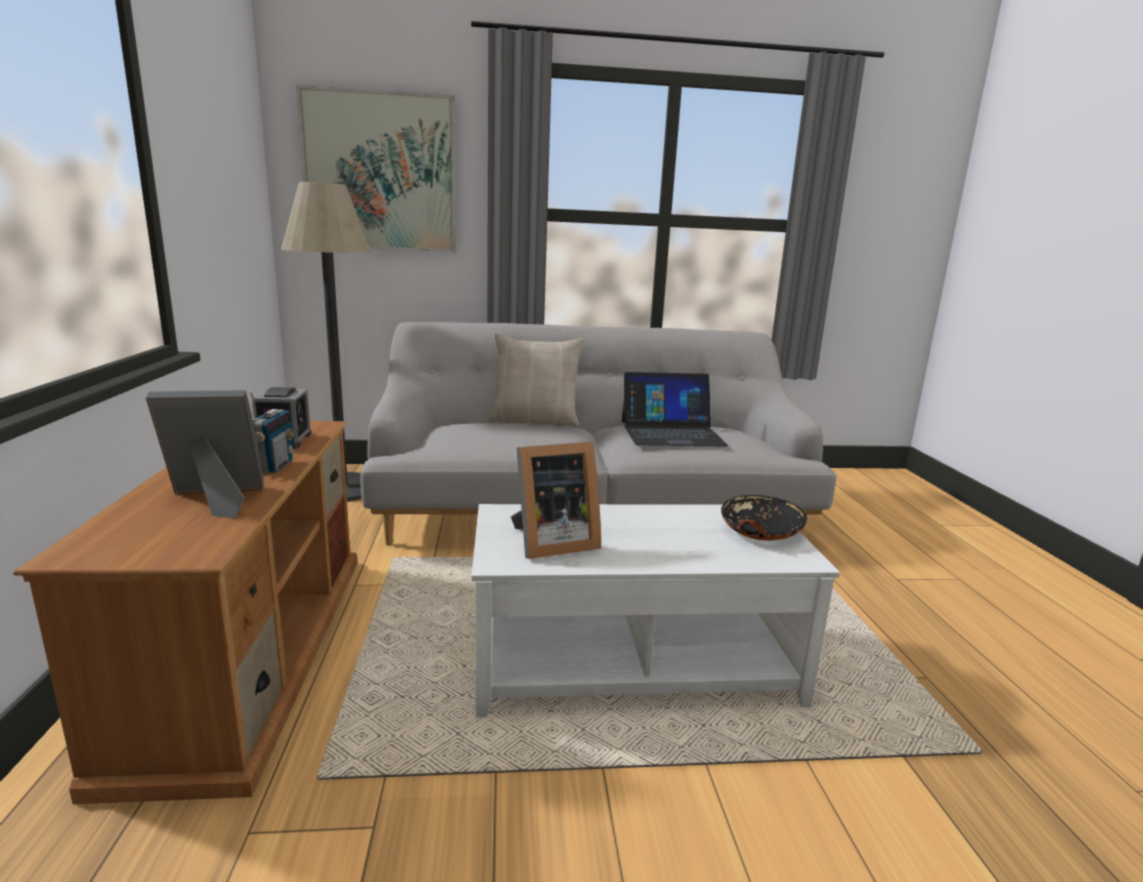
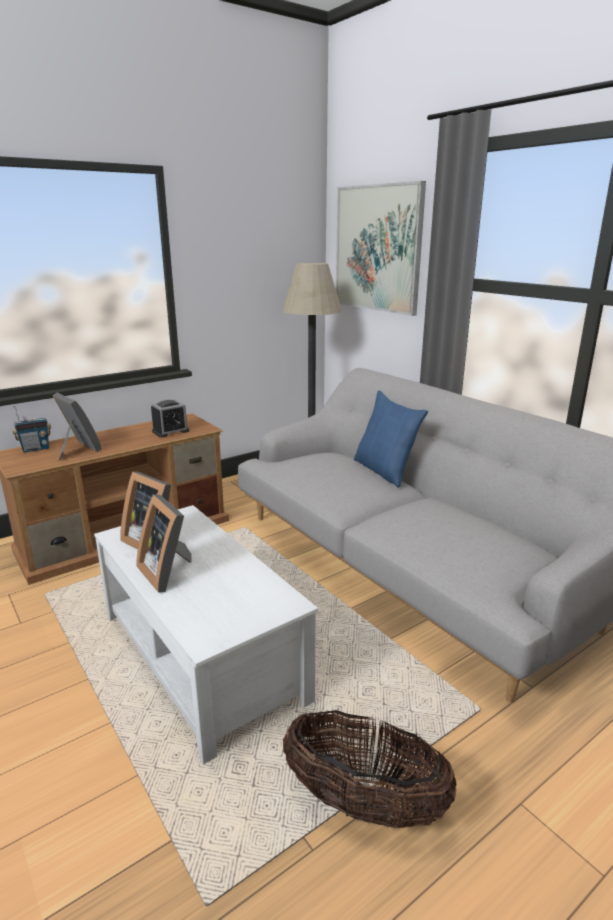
camera: 60 degrees right, 5 degrees up
radio [249,391,294,473] -> radio moved to [12,406,51,452]
beige pillow [489,333,584,427] -> blue pillow [354,391,428,488]
laptop [622,372,728,446] -> none
black bowl [721,495,807,541] -> none
none -> picture frame [137,494,192,593]
none -> basket [283,710,456,828]

